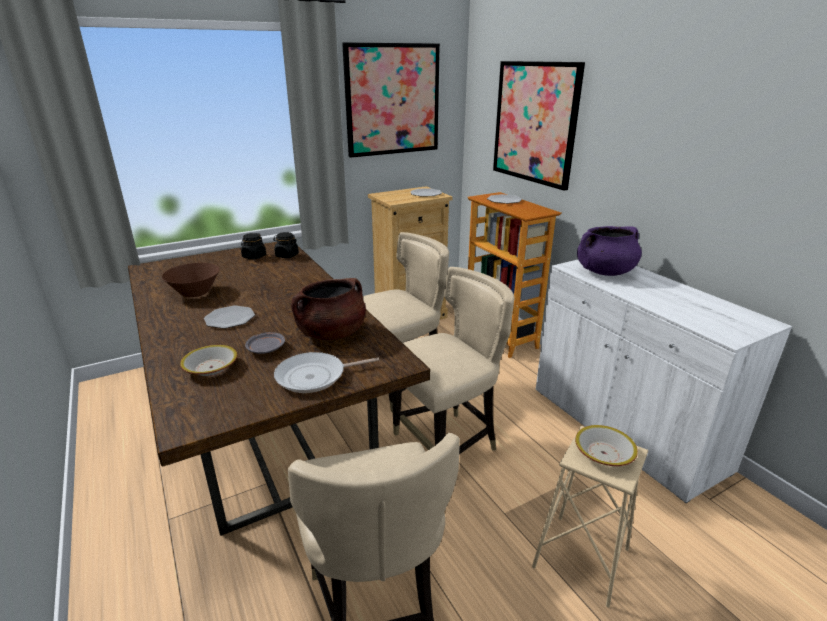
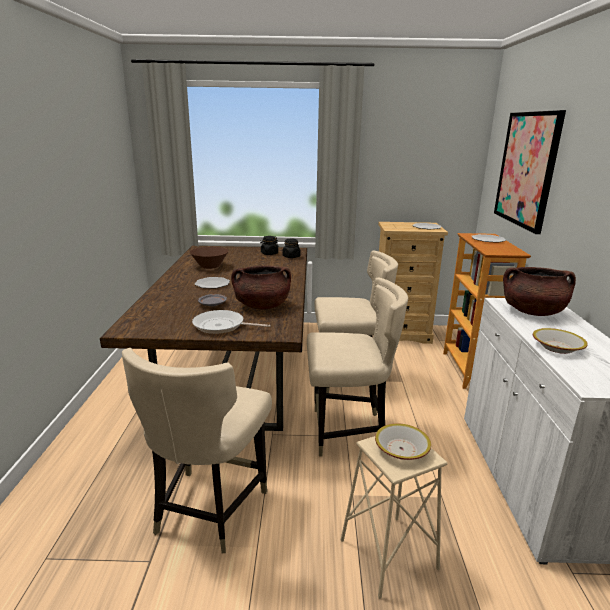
camera: 30 degrees right, 5 degrees down
bowl [180,345,238,376] -> bowl moved to [533,328,588,354]
picture [342,42,440,158] -> none
purple cooking pot [577,226,642,276] -> brown cooking pot [503,267,576,316]

